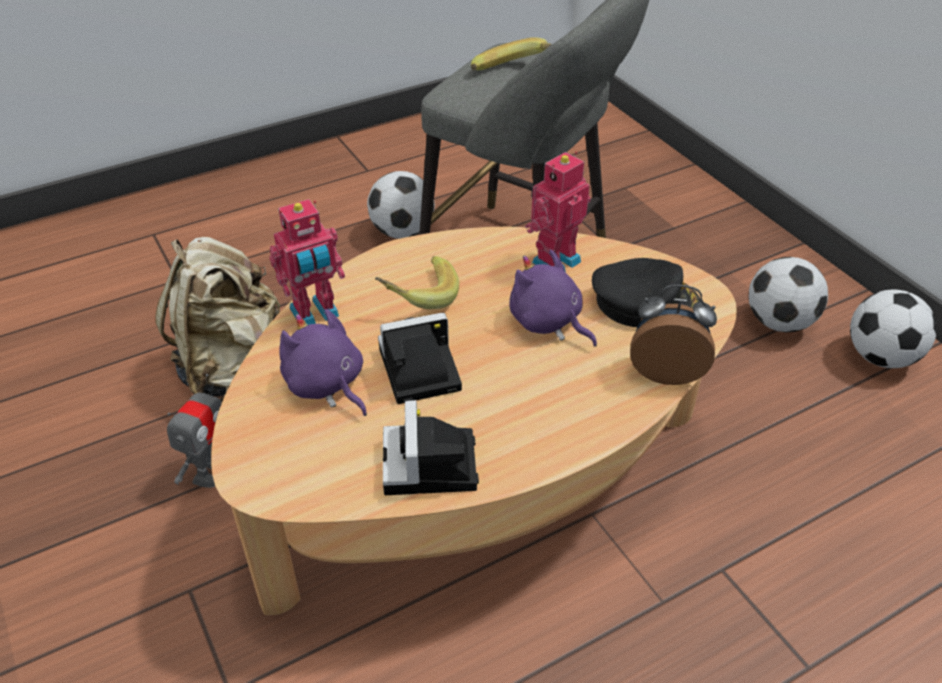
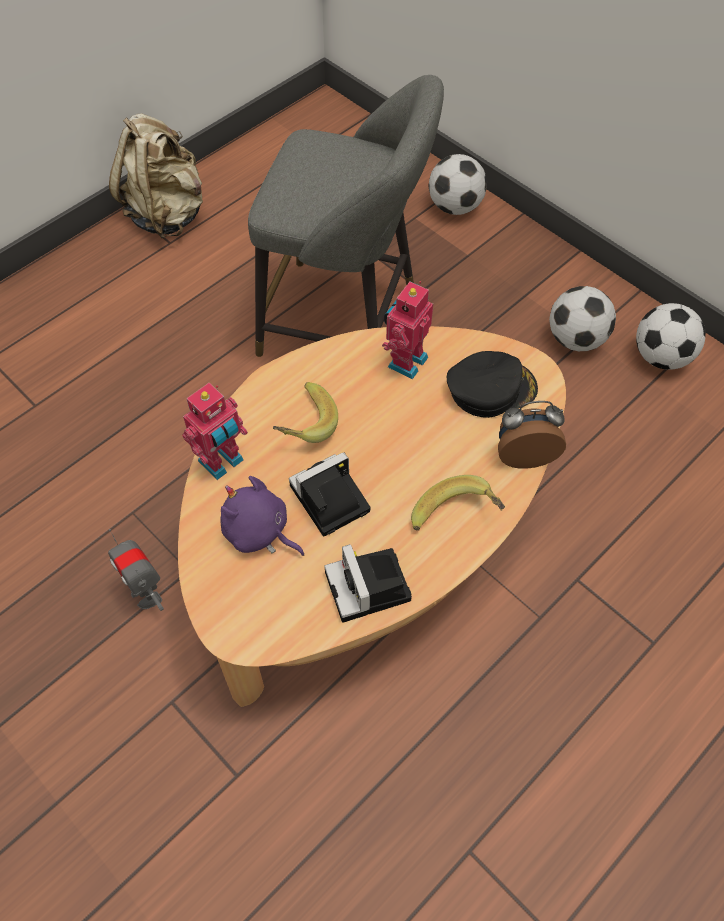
camera: 15 degrees left, 15 degrees up
beige backpack [155,237,280,402] -> beige backpack moved to [109,114,203,238]
toy robot [167,374,222,488] -> toy robot turned 135 degrees clockwise [108,529,164,611]
football [367,171,435,239] -> football moved to [429,154,487,215]
banana [471,37,552,70] -> banana moved to [411,475,505,531]
purple plush toy [509,250,597,347] -> none

